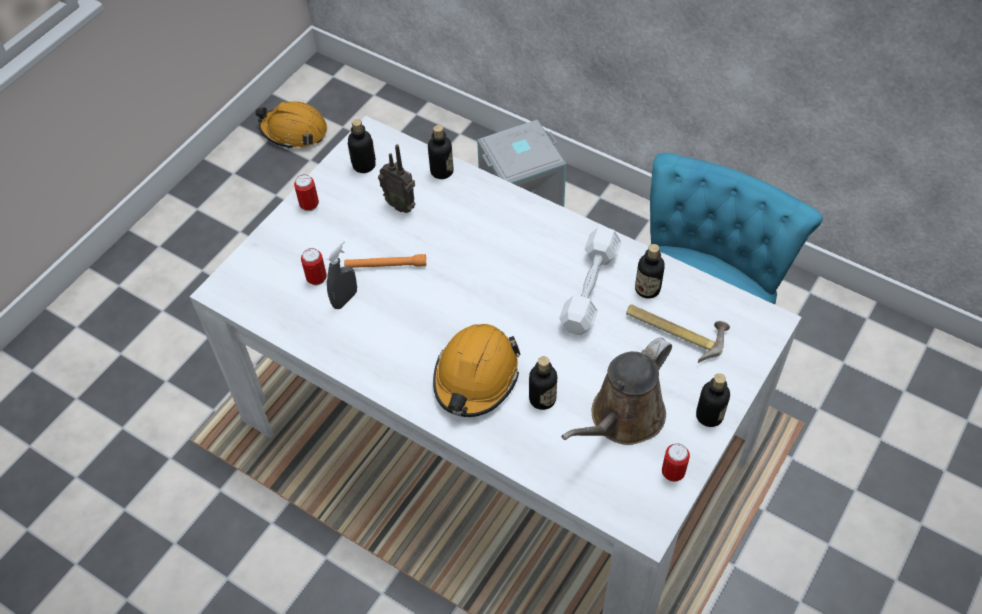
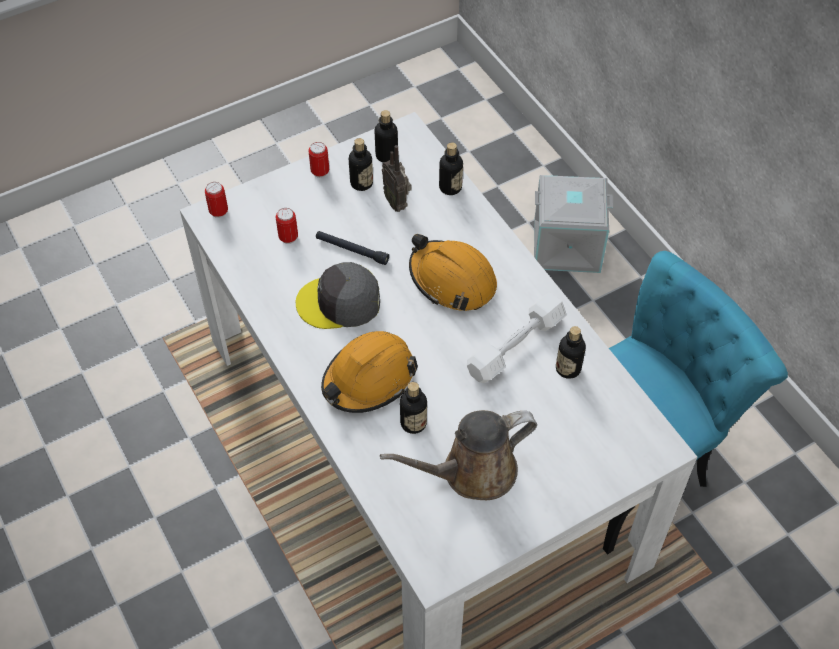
camera: 25 degrees right, 0 degrees up
orange hard hat [255,101,327,149] -> orange hard hat moved to [409,234,497,311]
grey spray bottle [325,240,357,309] -> none
orange flashlight [344,254,426,268] -> black flashlight [316,231,389,265]
hammer [626,304,730,363] -> none
can [662,444,690,481] -> can moved to [205,182,228,218]
bottle [696,373,730,427] -> bottle moved to [349,138,373,191]
none -> grey cap [296,262,380,329]

